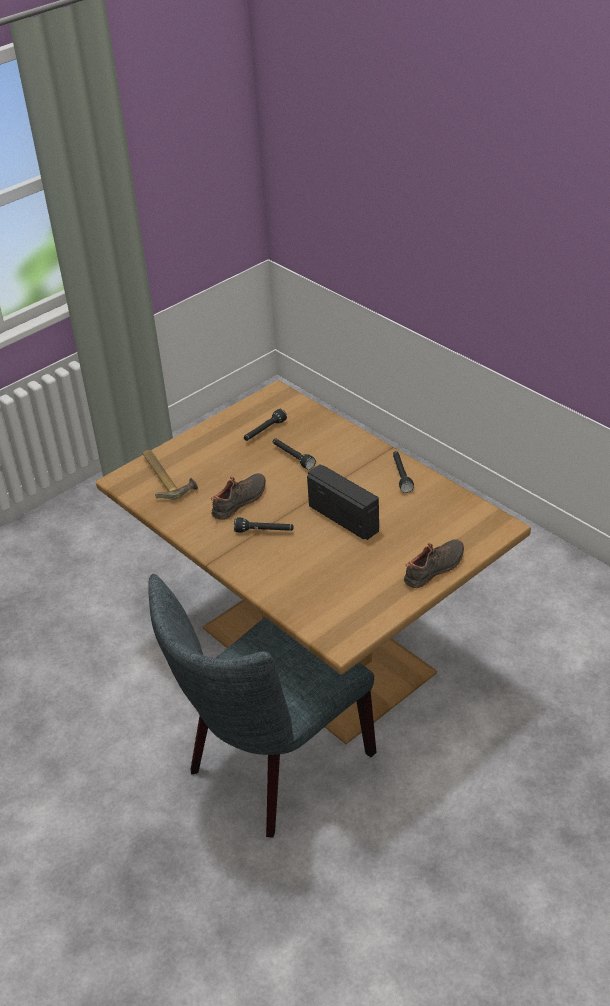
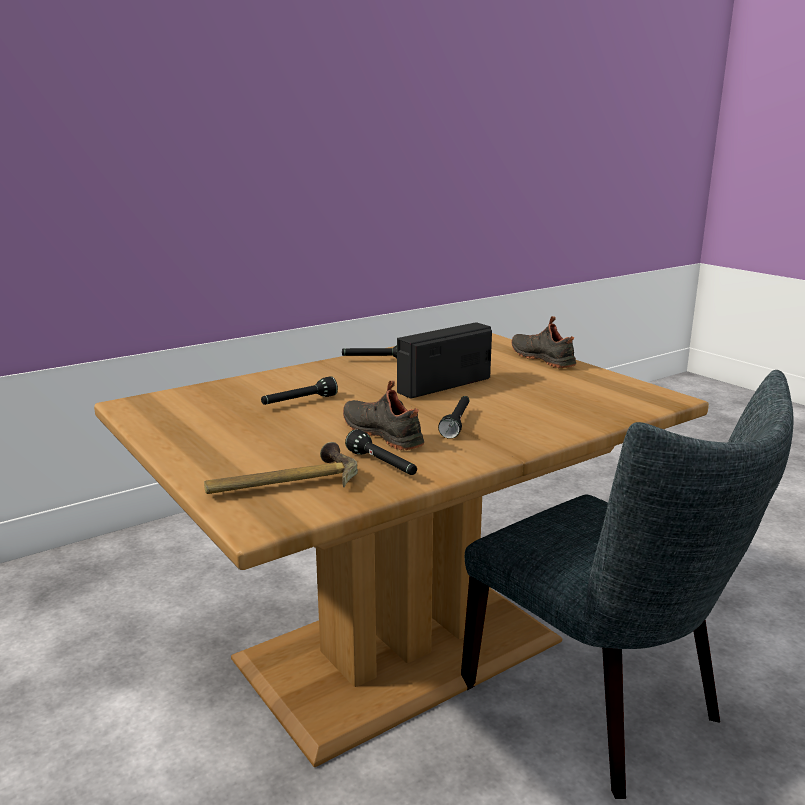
camera: 85 degrees left, 20 degrees down
black flashlight [244,409,287,441] -> black flashlight moved to [345,429,417,475]

